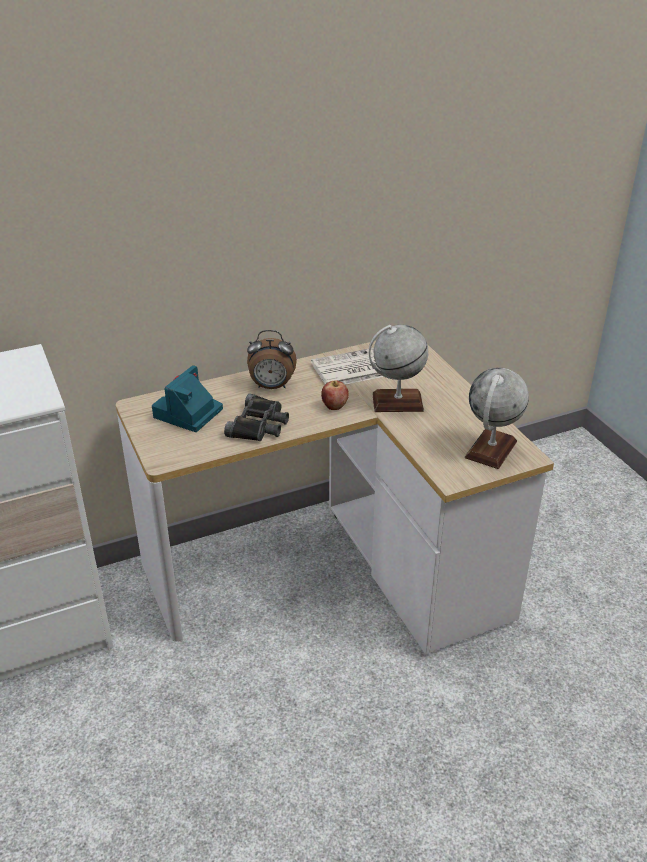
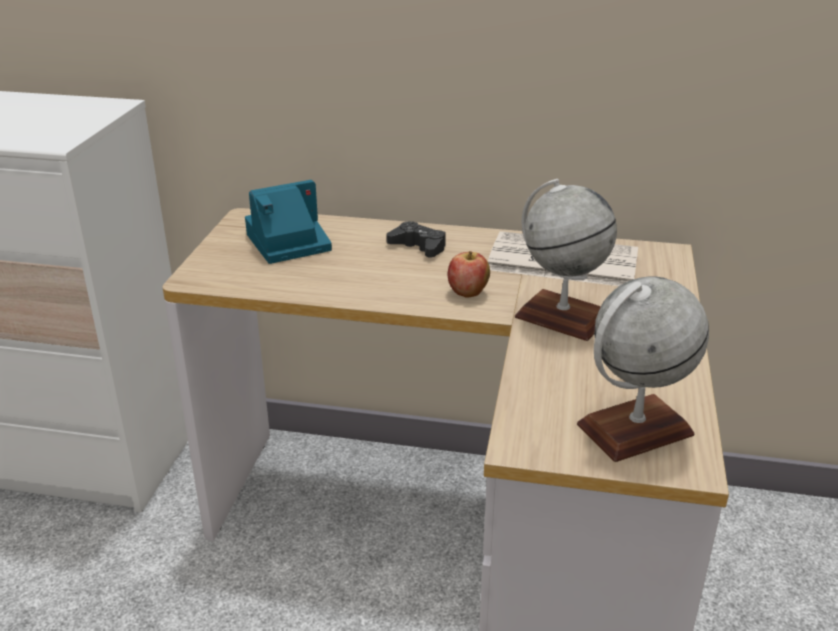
camera: 35 degrees right, 5 degrees down
black binoculars [224,394,289,441] -> none
alarm clock [247,330,297,389] -> black game controller [386,221,446,257]

